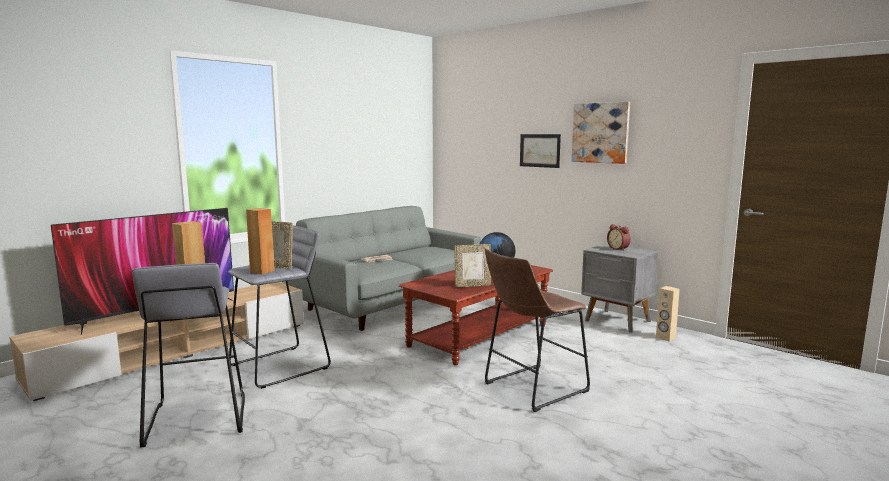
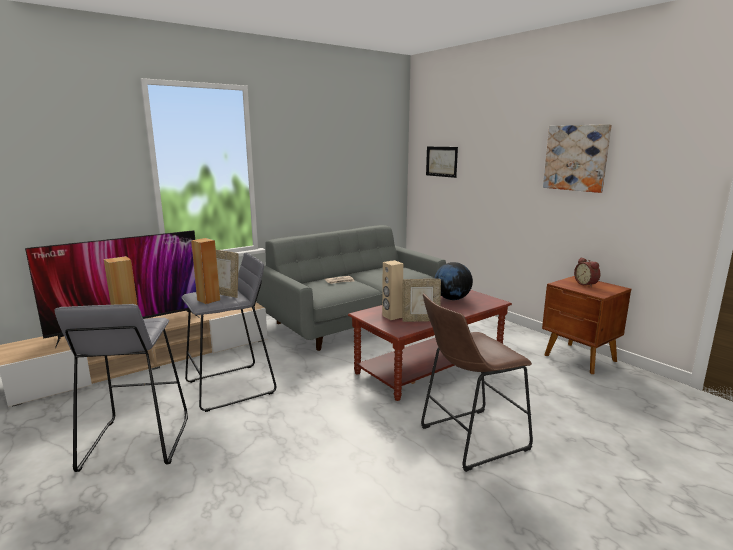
camera: 10 degrees right, 5 degrees up
picture [520,134,561,168] -> picture moved to [426,146,458,178]
grey nightstand [581,243,658,333] -> brown nightstand [542,276,631,374]
beige speaker [656,286,680,342] -> beige speaker moved to [382,260,403,320]

